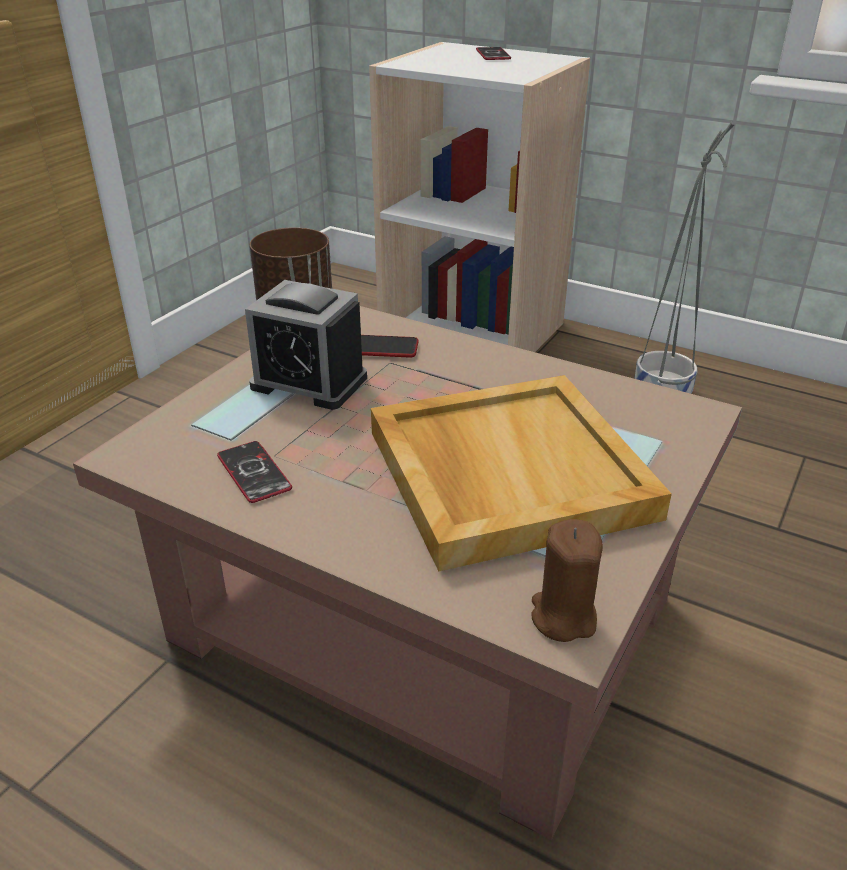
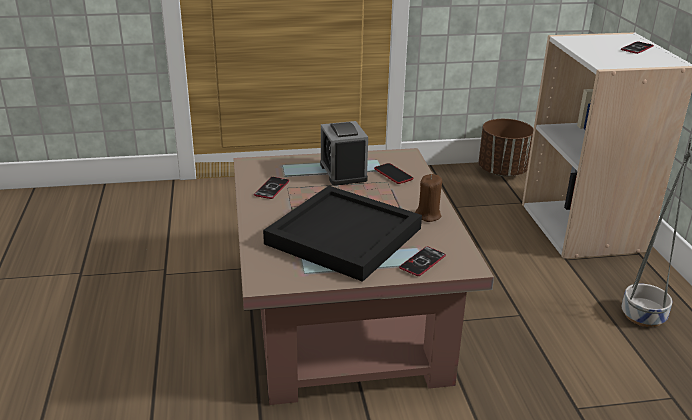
camera: 50 degrees right, 5 degrees down
beige tray [371,375,672,571] -> black tray [263,186,422,282]
brown candle [531,519,603,642] -> brown candle moved to [415,174,442,222]
none -> phone [399,247,446,276]

